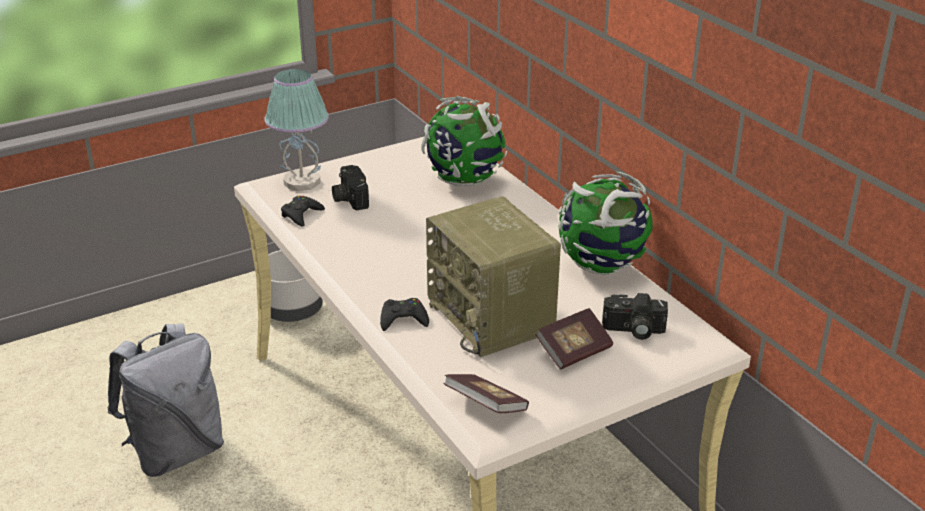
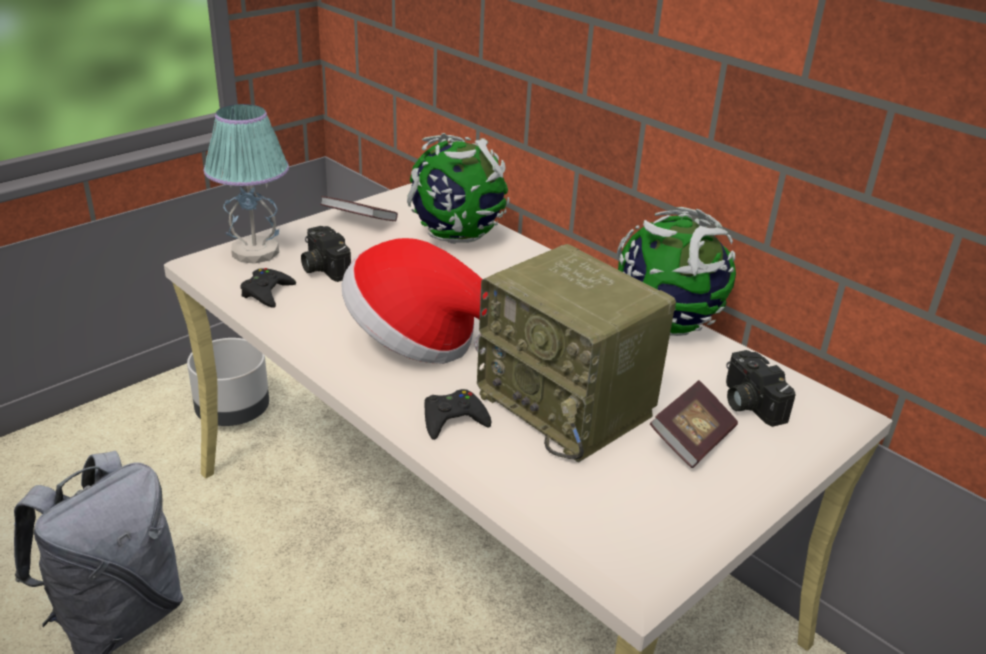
camera: 15 degrees left, 0 degrees up
book [443,374,529,413] -> book moved to [320,196,398,221]
camera [602,293,668,340] -> camera turned 75 degrees clockwise [726,350,796,427]
none -> hat [341,238,488,364]

